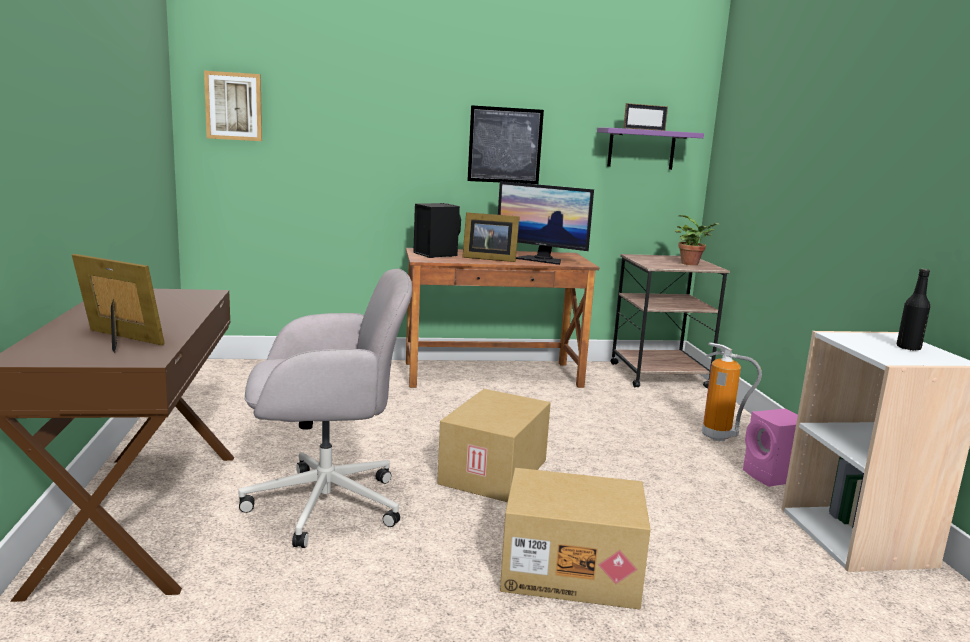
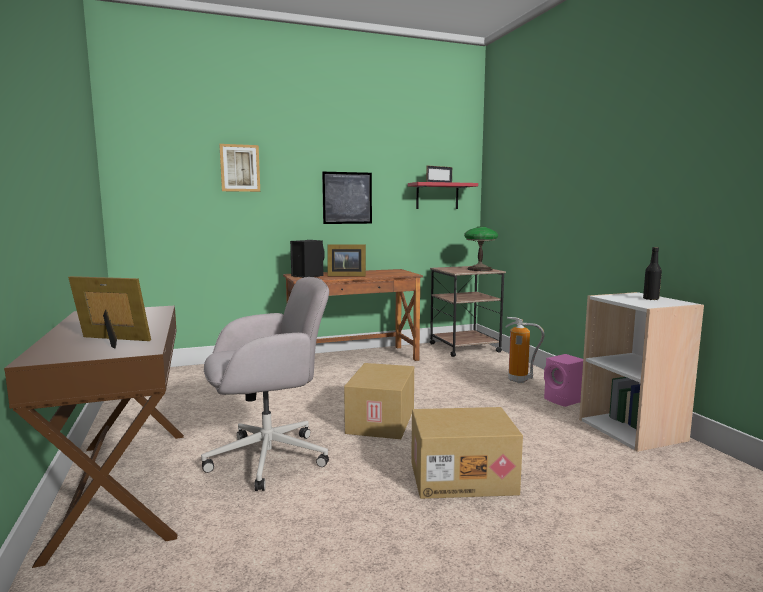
camera: 10 degrees left, 5 degrees down
picture [204,71,262,141] -> picture moved to [219,144,260,192]
monitor [498,181,594,265] -> none
purple shelf [597,127,704,170] -> red shelf [408,182,478,209]
potted plant [675,215,719,265] -> table lamp [464,226,498,271]

